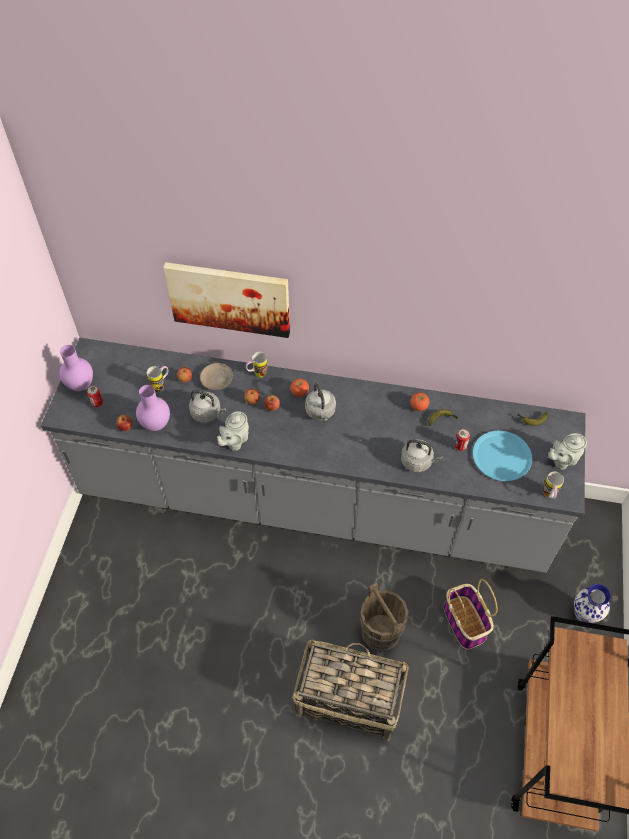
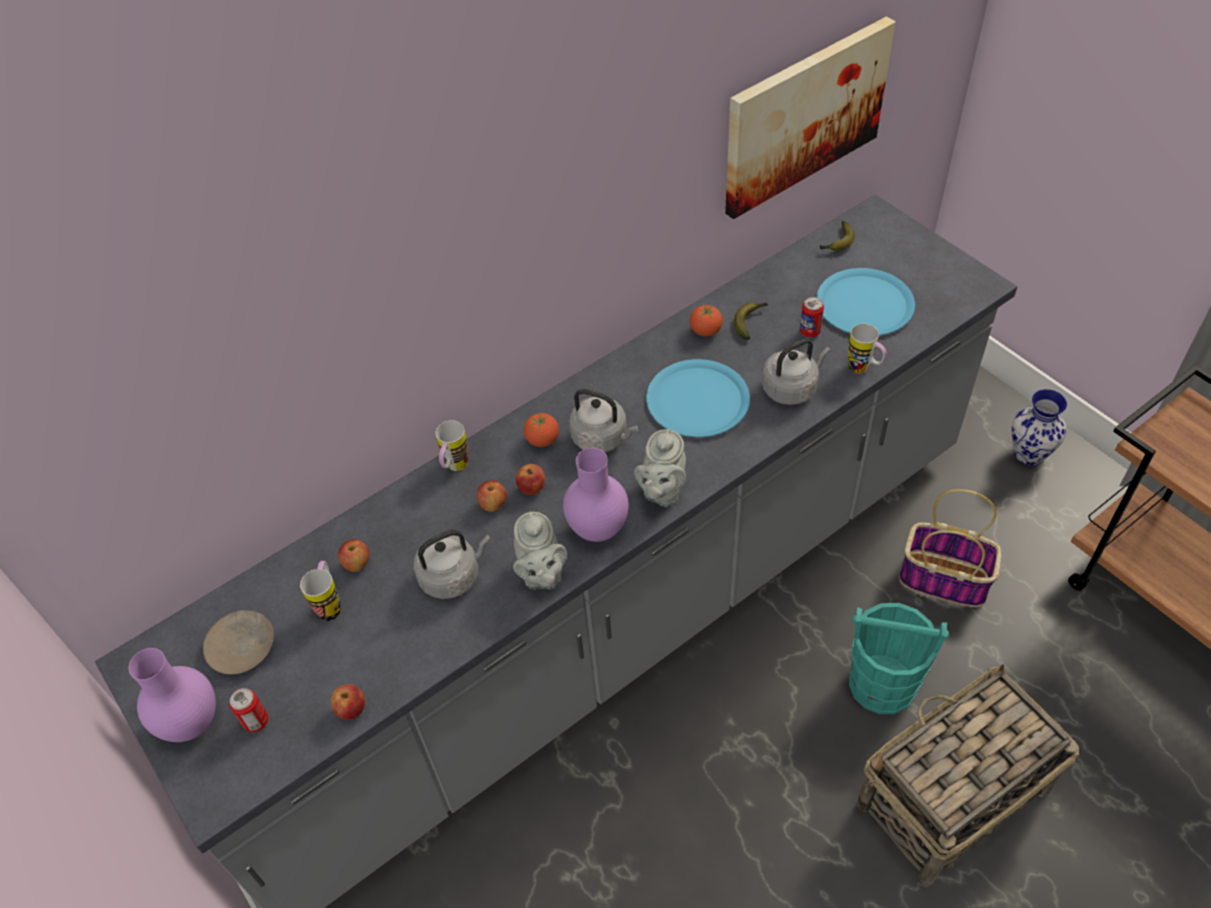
camera: 45 degrees left, 5 degrees down
purple vase [136,385,170,431] -> purple vase moved to [563,448,629,542]
picture [163,262,290,338] -> picture moved to [725,17,895,219]
beige plate [200,363,233,390] -> beige plate moved to [203,610,274,675]
brown bucket [360,583,408,651] -> turquoise bucket [849,603,949,714]
mug [543,472,564,499] -> mug moved to [848,324,886,374]
grey teapot [548,433,587,470] -> grey teapot moved to [634,428,686,507]
none -> blue plate [646,359,750,437]

